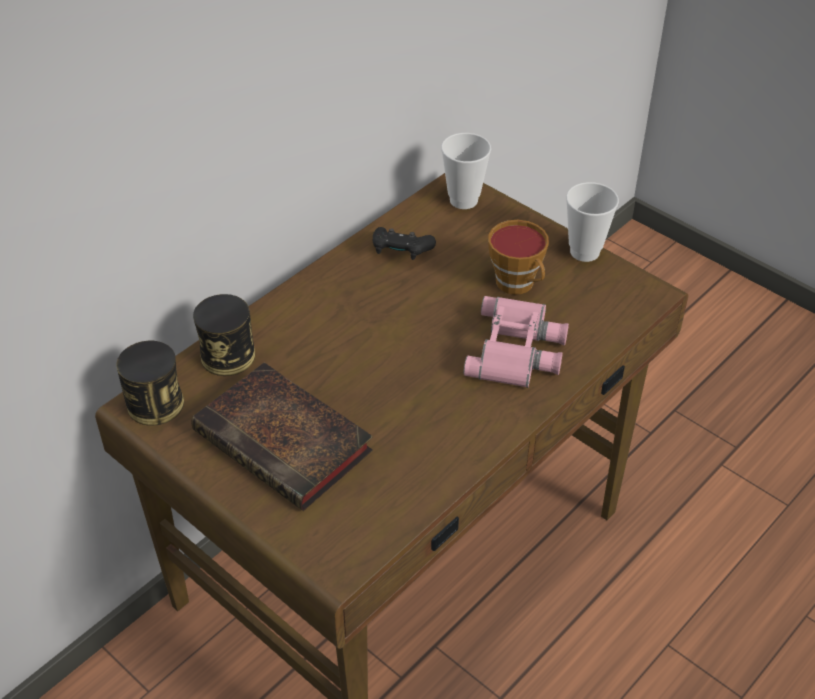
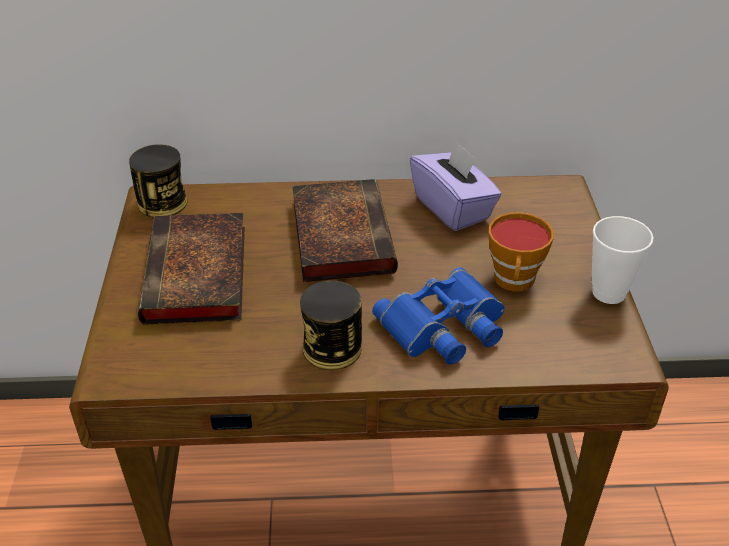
camera: 45 degrees right, 5 degrees down
can [193,294,255,376] -> can moved to [300,280,362,370]
black game controller [373,227,436,260] -> purple tissue box [410,141,502,231]
cup [441,133,491,209] -> none
pink binoculars [463,296,569,388] -> blue binoculars [372,267,505,365]
none -> book [292,179,398,282]

